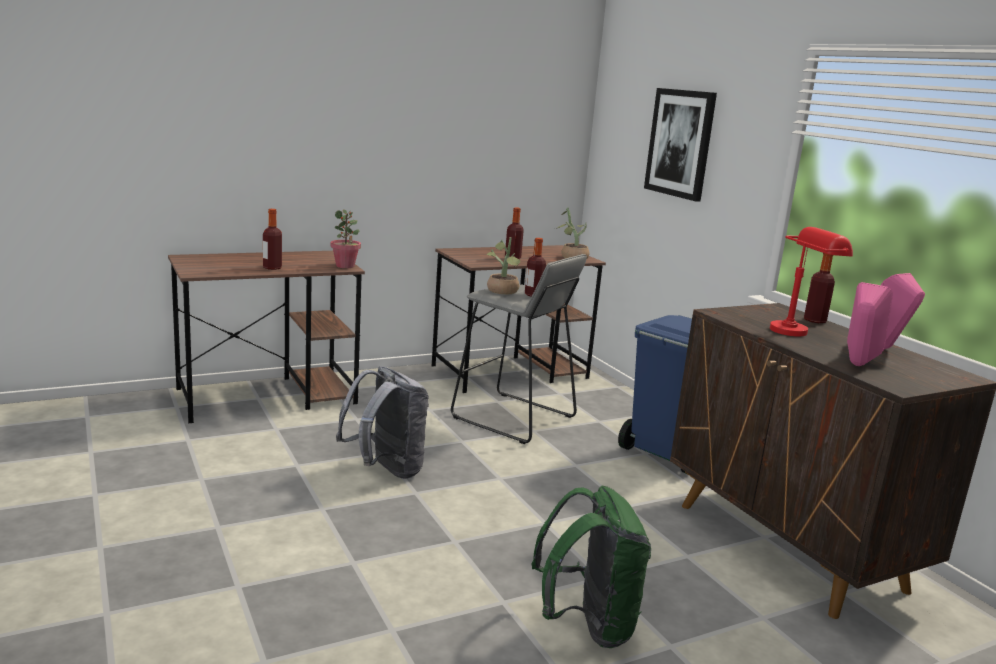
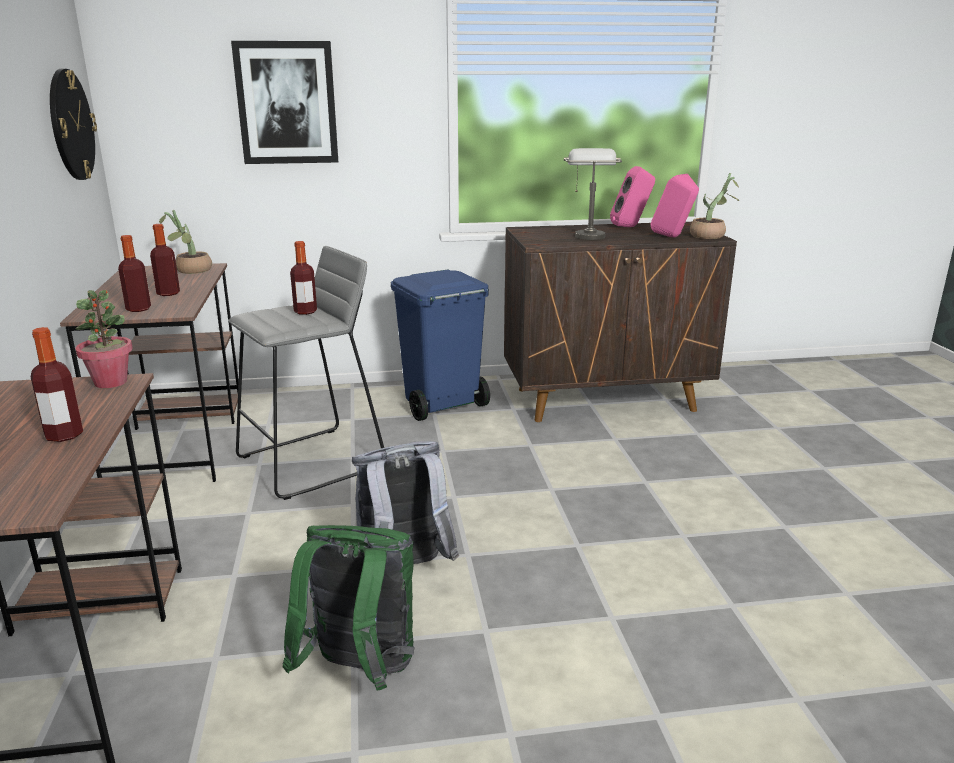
camera: 70 degrees left, 5 degrees up
potted plant [487,237,521,294] -> potted plant moved to [690,173,739,239]
green backpack [531,486,651,648] -> green backpack moved to [283,525,415,690]
red table lamp [770,227,853,336] -> grey table lamp [564,148,622,240]
bottle [804,253,835,323] -> bottle moved to [118,235,151,312]
none -> wall clock [50,69,97,180]

